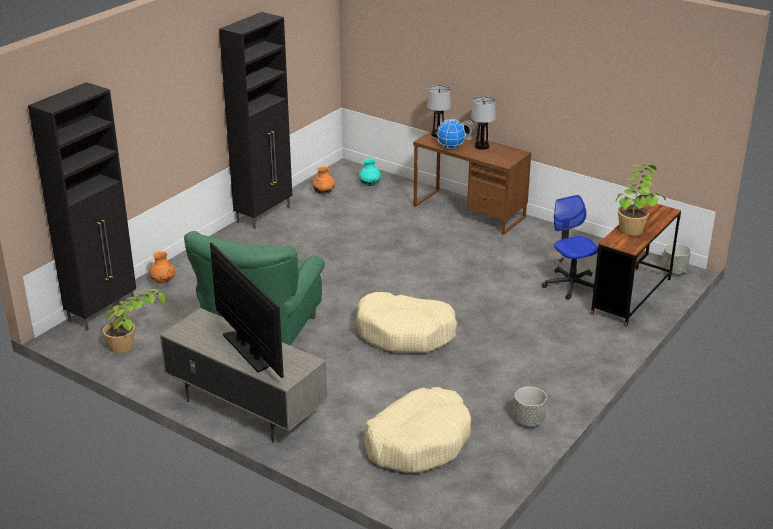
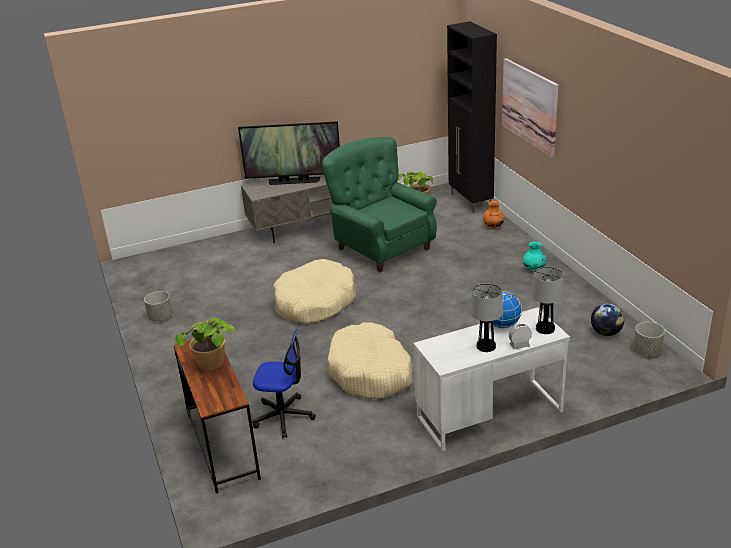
camera: 125 degrees right, 0 degrees up
black cabinet [219,12,292,229] -> none
orange vase [312,166,335,195] -> globe [591,304,625,336]
turquoise vase [359,158,381,186] -> turquoise vase moved to [523,242,546,271]
beige dog bed [365,387,471,473] -> beige dog bed moved to [327,322,412,399]
brown desk [413,128,531,235] -> white desk [413,307,570,451]
grey planter [662,243,691,274] -> grey planter moved to [633,322,665,356]
none -> picture [502,58,558,157]

